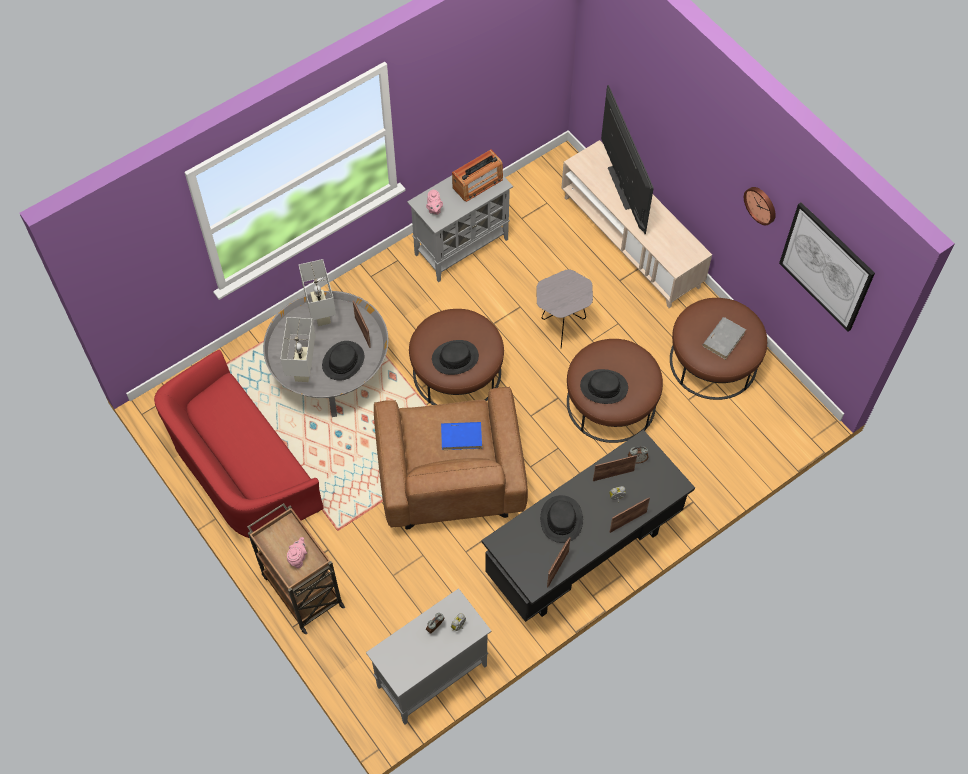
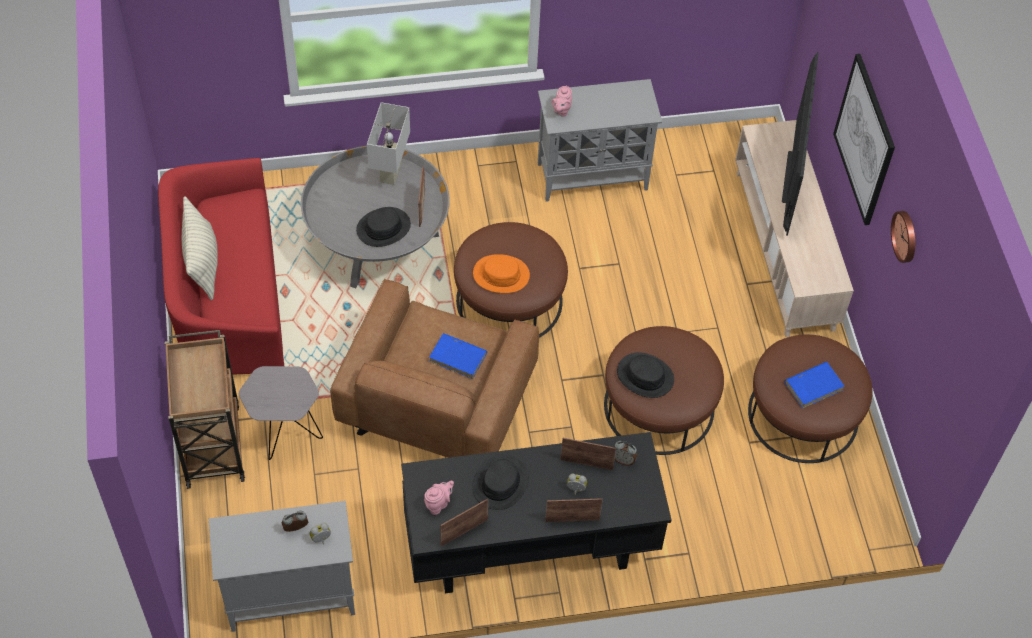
camera: 25 degrees right, 5 degrees down
white table lamp [281,317,315,382] -> none
pink teapot [287,537,307,569] -> pink teapot moved to [424,481,454,515]
black hat [432,340,479,375] -> orange hat [473,254,530,293]
radio [452,150,503,202] -> none
grey side table [536,269,593,348] -> grey side table moved to [239,366,323,460]
grey book [703,317,746,360] -> blue book [785,362,845,409]
picture [779,202,875,332] -> picture moved to [833,54,895,225]
none -> pillow [182,196,218,300]

